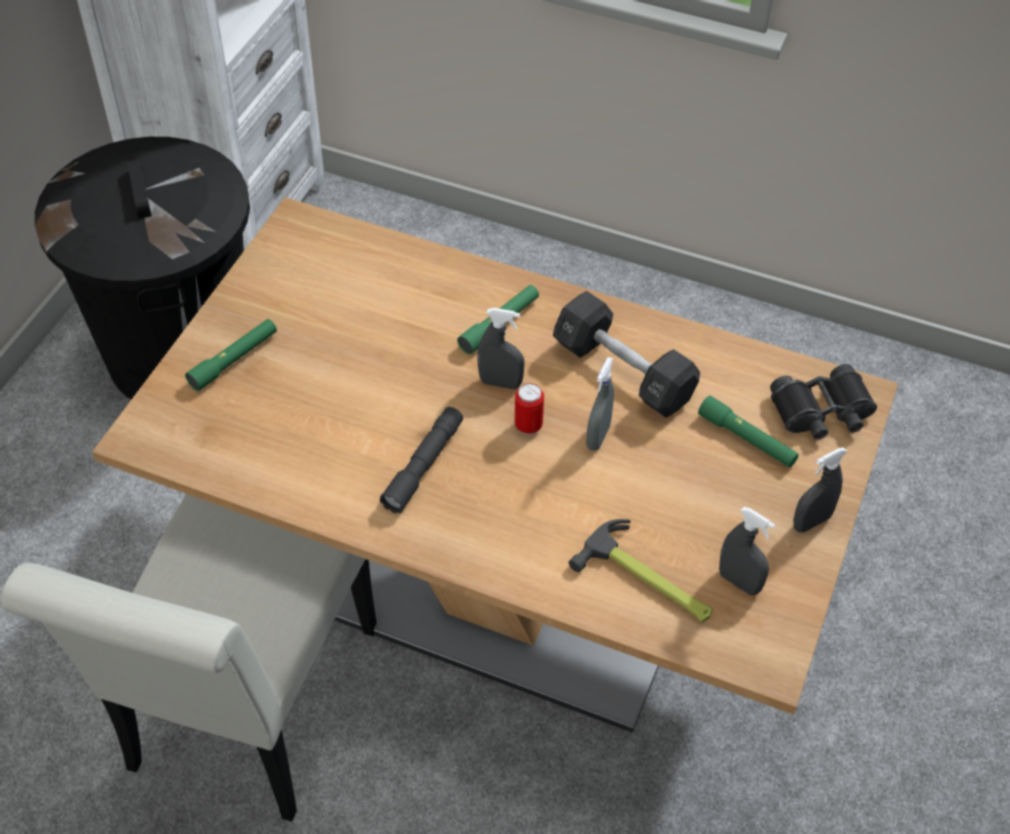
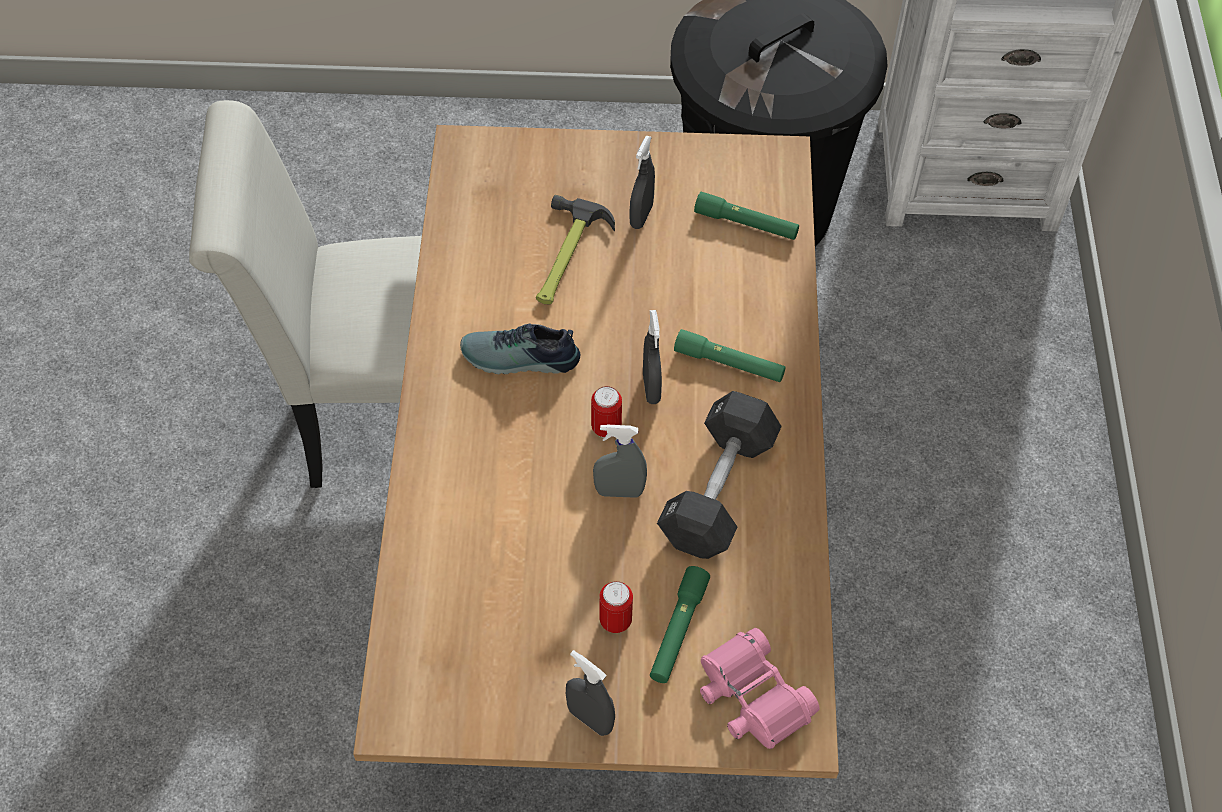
camera: 70 degrees right, 5 degrees up
green flashlight [185,319,277,391] -> green flashlight moved to [694,192,799,240]
grey flashlight [379,407,463,514] -> shoe [460,324,580,374]
hammer [569,519,713,623] -> hammer moved to [536,195,615,304]
grey spray bottle [719,507,775,595] -> grey spray bottle moved to [630,135,655,229]
black binoculars [770,364,877,440] -> pink binoculars [700,628,820,749]
none -> can [599,581,633,633]

